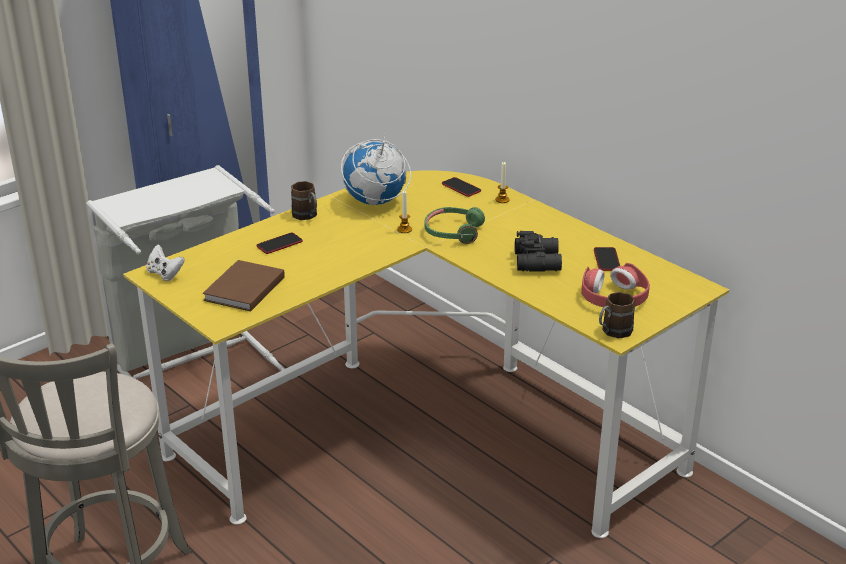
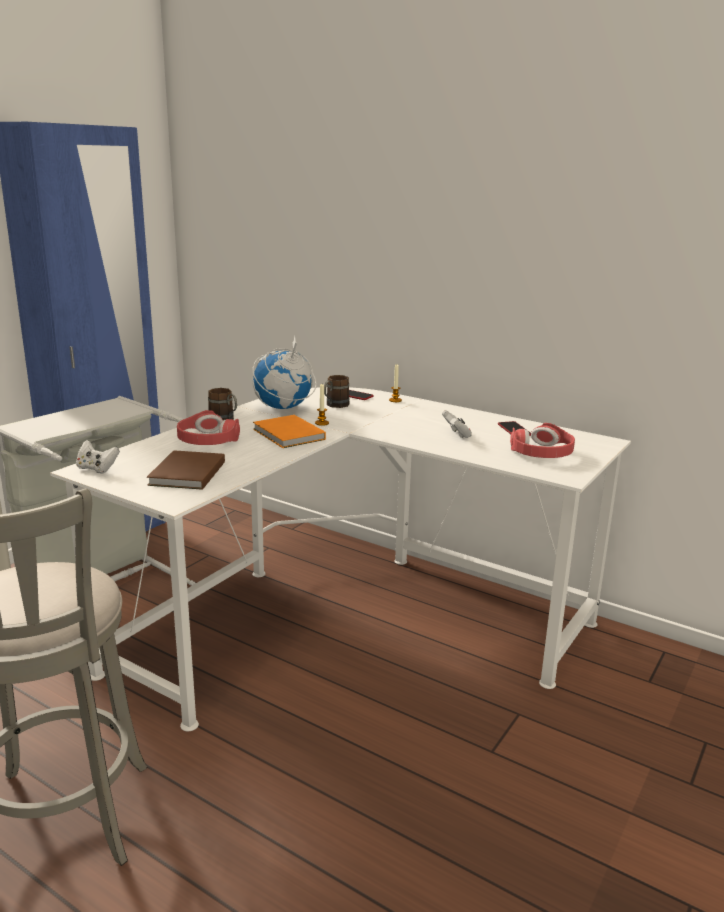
camera: 15 degrees left, 10 degrees down
yellow desk [123,170,729,538] -> white desk [50,387,631,731]
phone [256,233,303,254] -> red headphones [177,410,240,445]
green headphones [424,207,485,244] -> none
black binoculars [515,231,562,272] -> white game controller [442,410,472,438]
brown mug [599,292,635,338] -> brown mug moved to [324,375,349,408]
none -> orange book [253,415,326,448]

